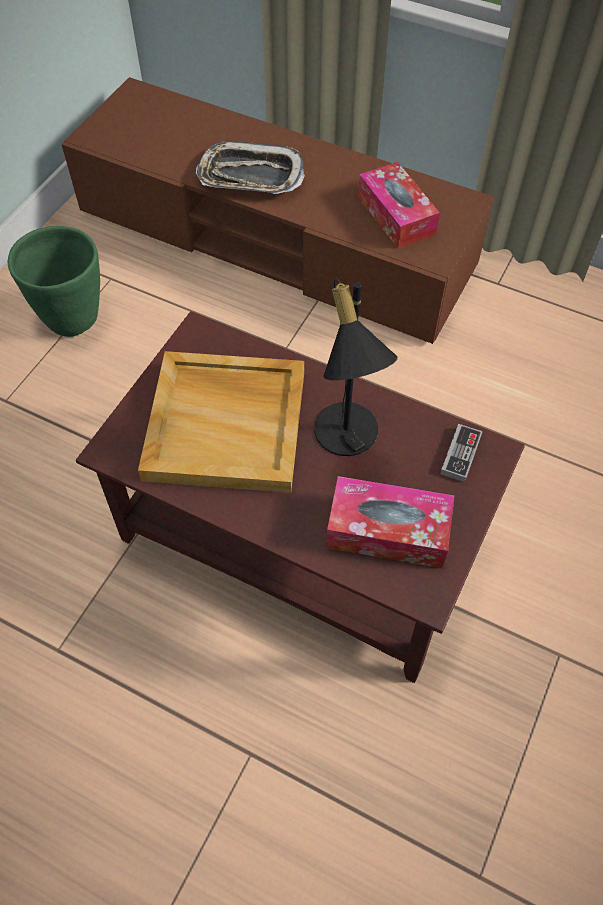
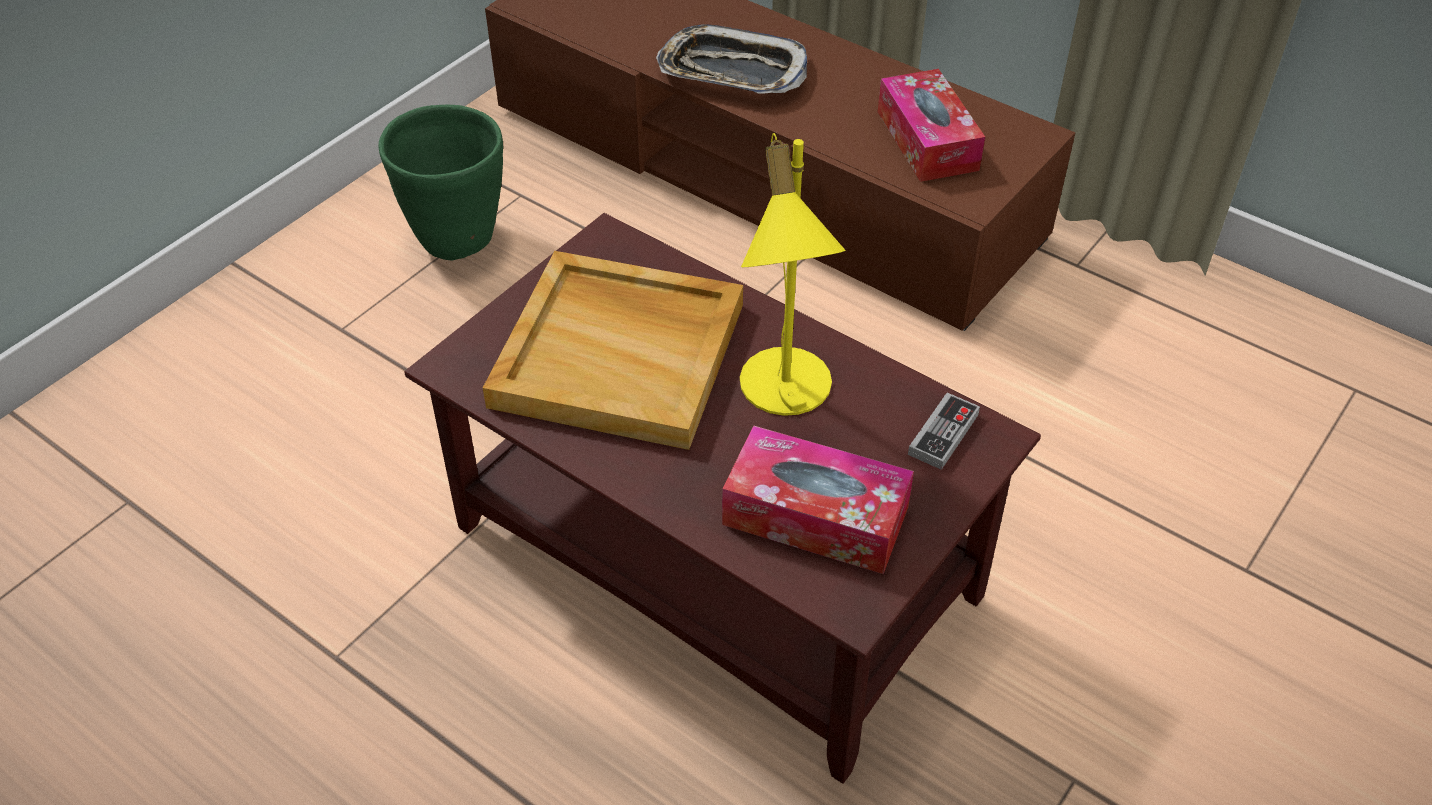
camera: 10 degrees right, 10 degrees down
black table lamp [314,278,398,456] -> yellow table lamp [740,133,846,416]

